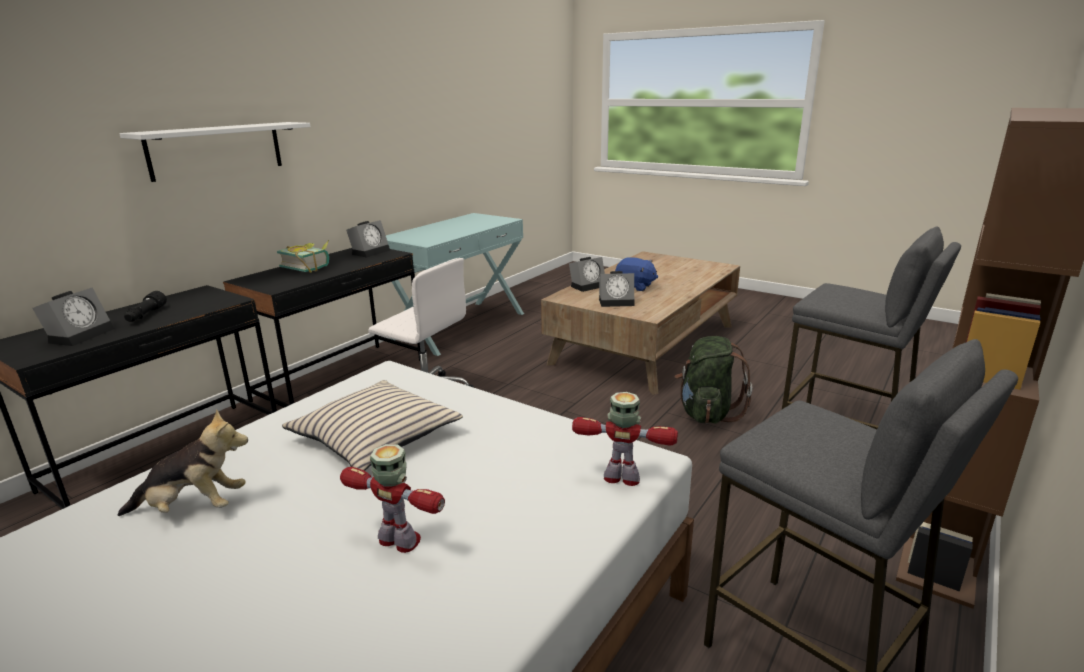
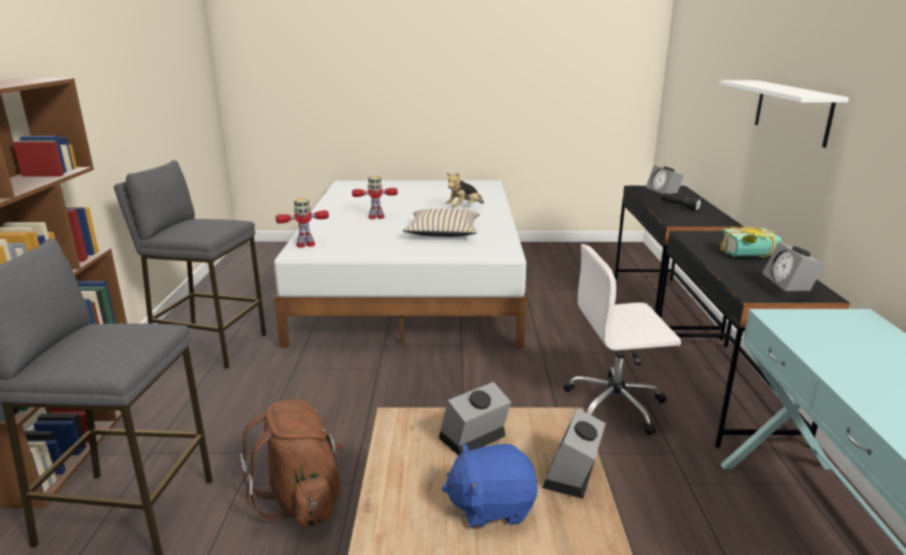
camera: 145 degrees right, 0 degrees up
green backpack [674,336,752,423] -> brown backpack [240,400,344,527]

